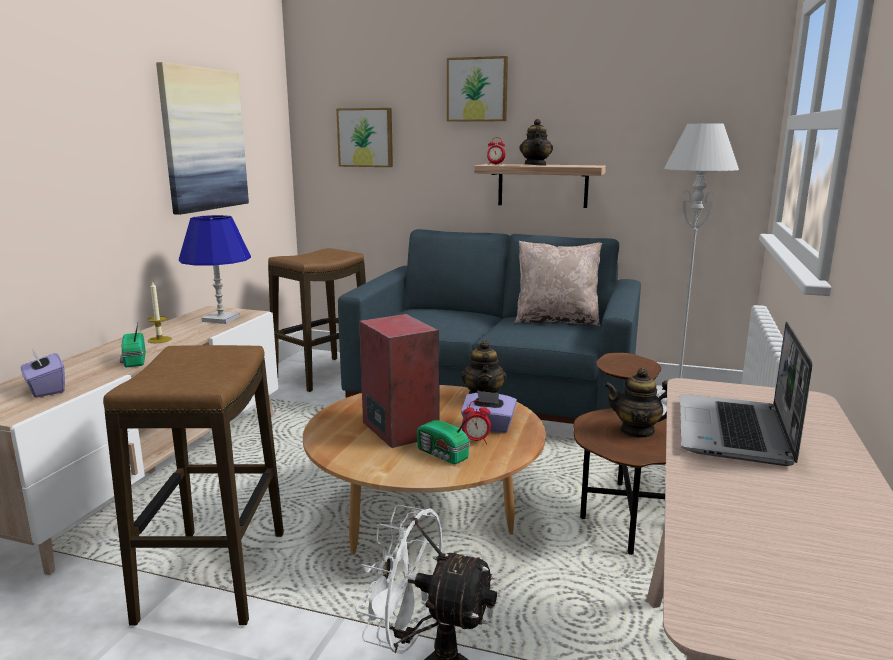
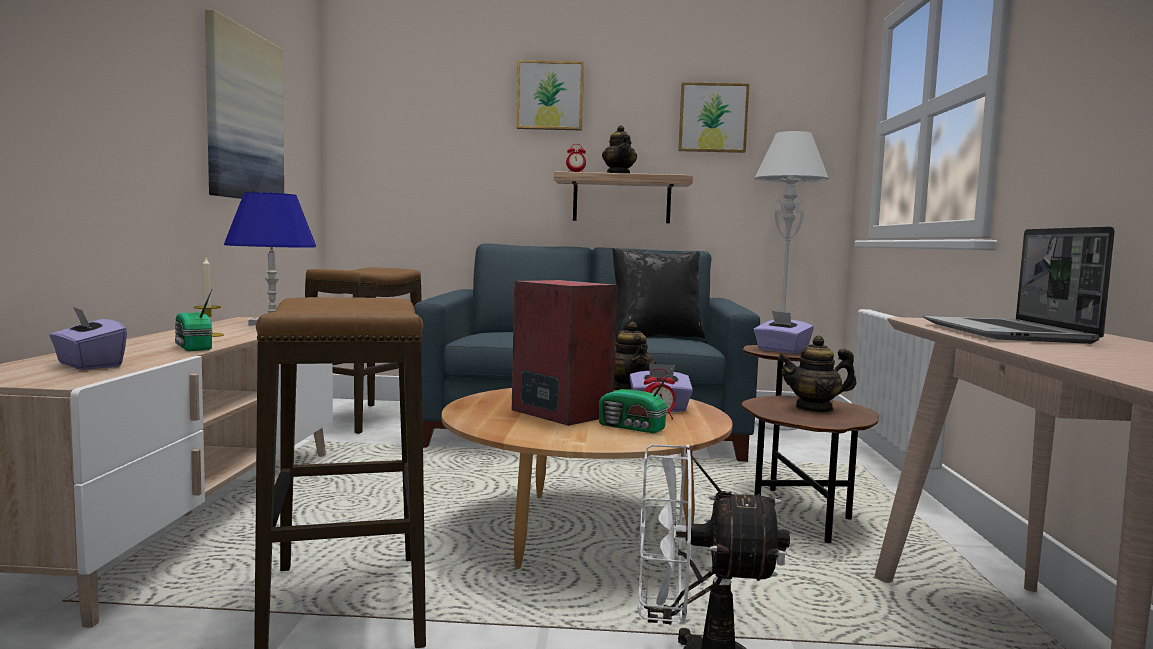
camera: 15 degrees left, 10 degrees down
picture [336,108,393,167] -> picture moved to [678,82,749,153]
beige pillow [514,241,602,326] -> black pillow [612,248,705,339]
none -> purple tissue box [754,311,814,354]

